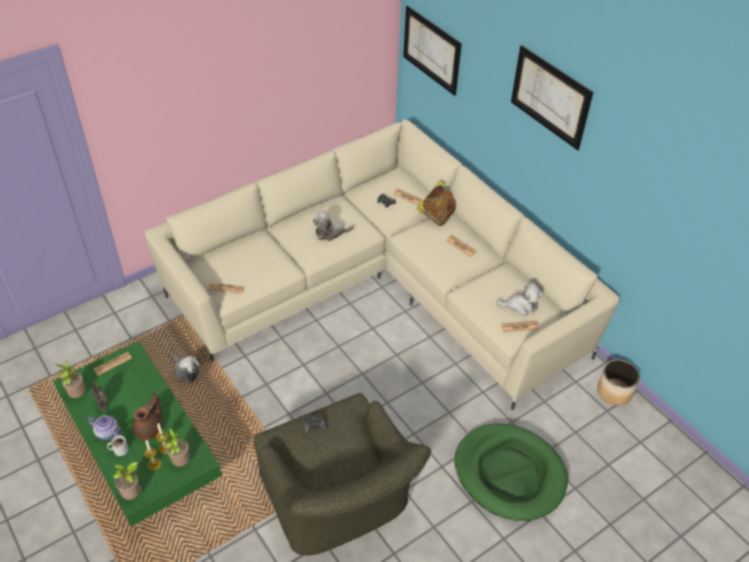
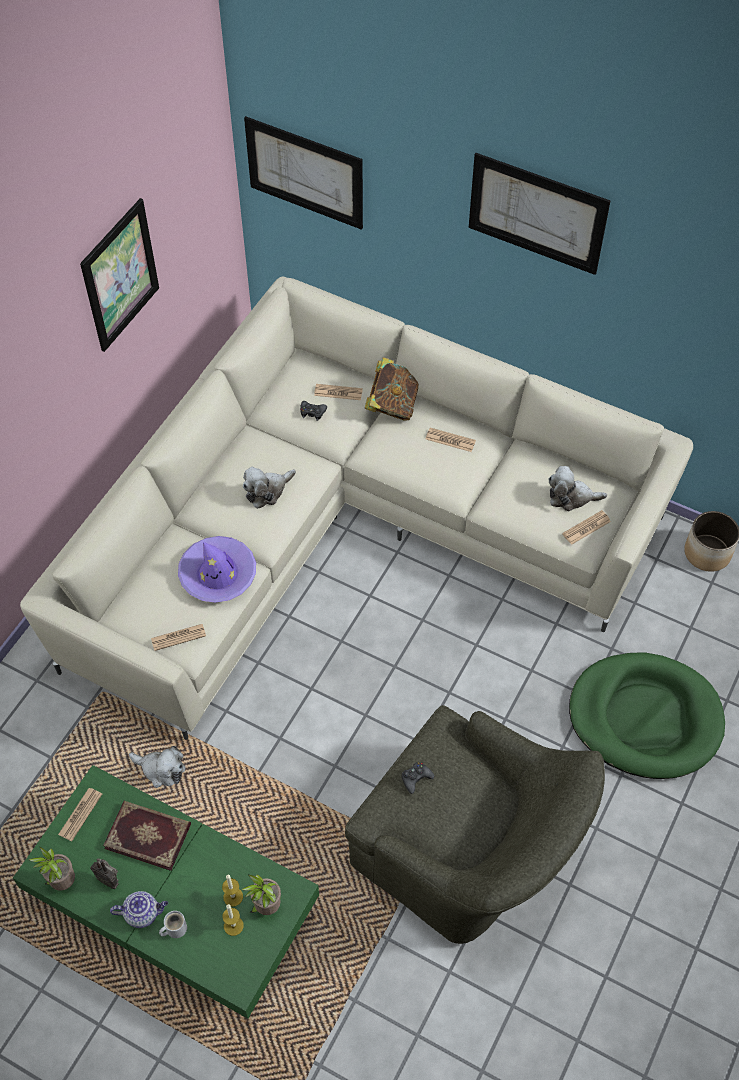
camera: 25 degrees left, 10 degrees up
potted plant [113,462,144,500] -> none
brown teapot [132,391,163,440] -> none
plush toy [497,282,543,316] -> plush toy turned 150 degrees counterclockwise [548,466,607,511]
none -> picture [80,198,159,352]
none -> book [103,801,191,871]
none -> purple hat [178,536,256,603]

